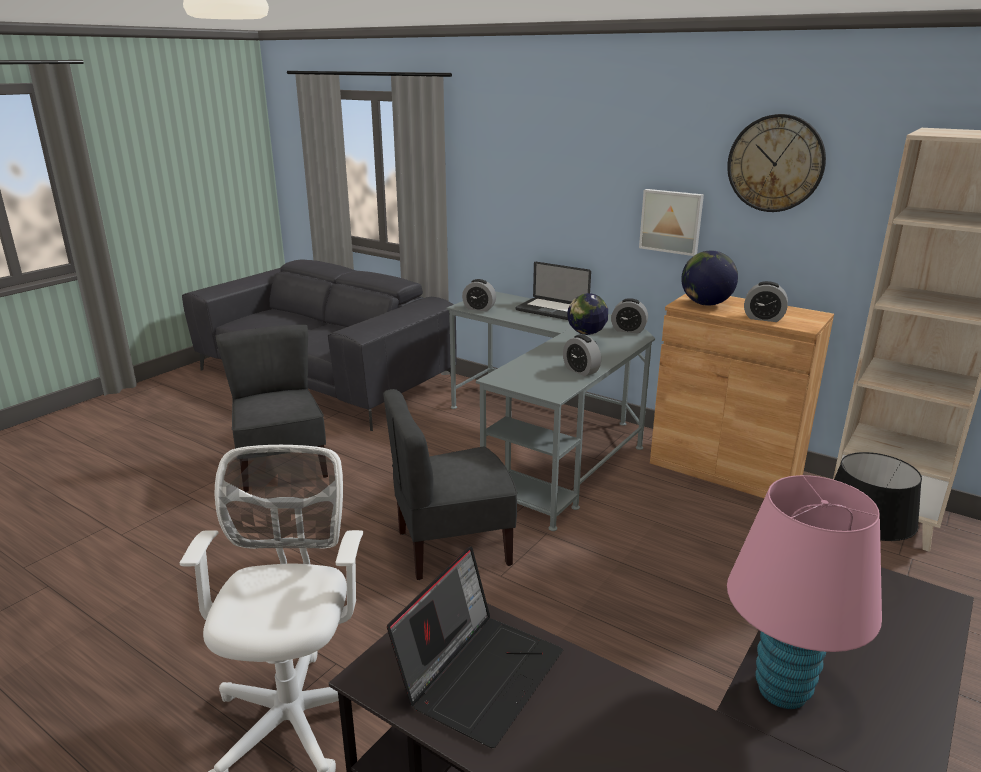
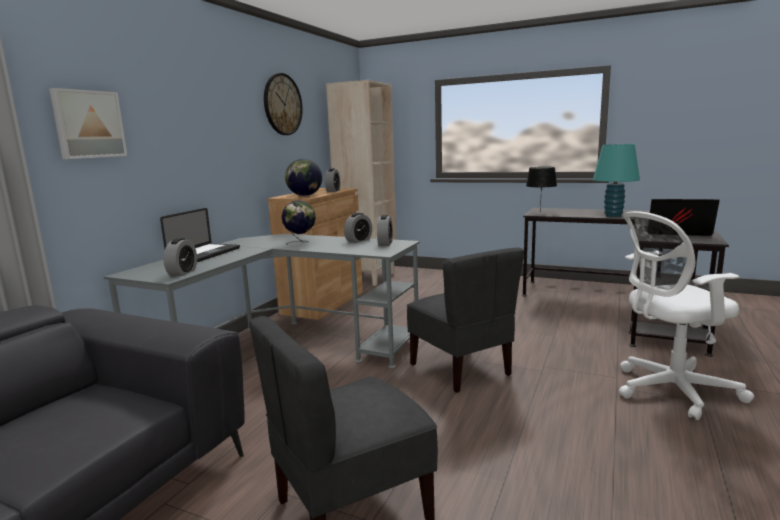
camera: 100 degrees left, 10 degrees down
alarm clock [611,298,648,334] -> alarm clock moved to [377,215,393,246]
picture [639,189,704,256] -> picture moved to [49,88,127,159]
pink table lamp [727,475,882,709] -> turquoise table lamp [593,144,640,217]

